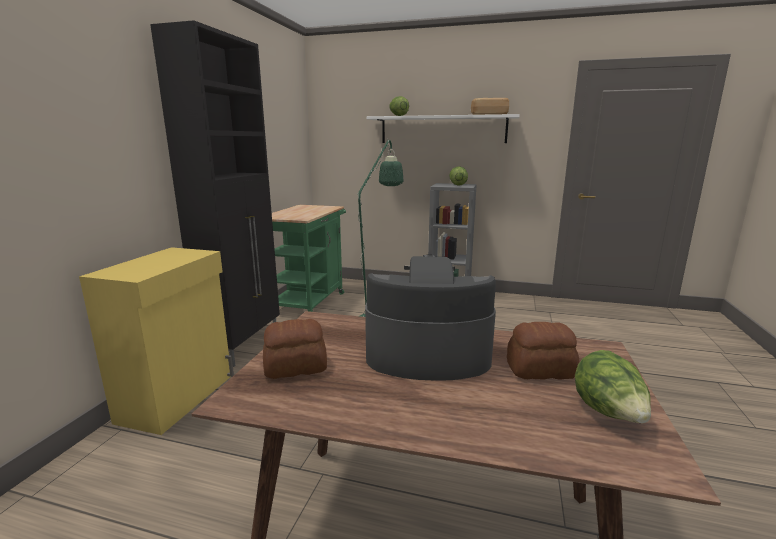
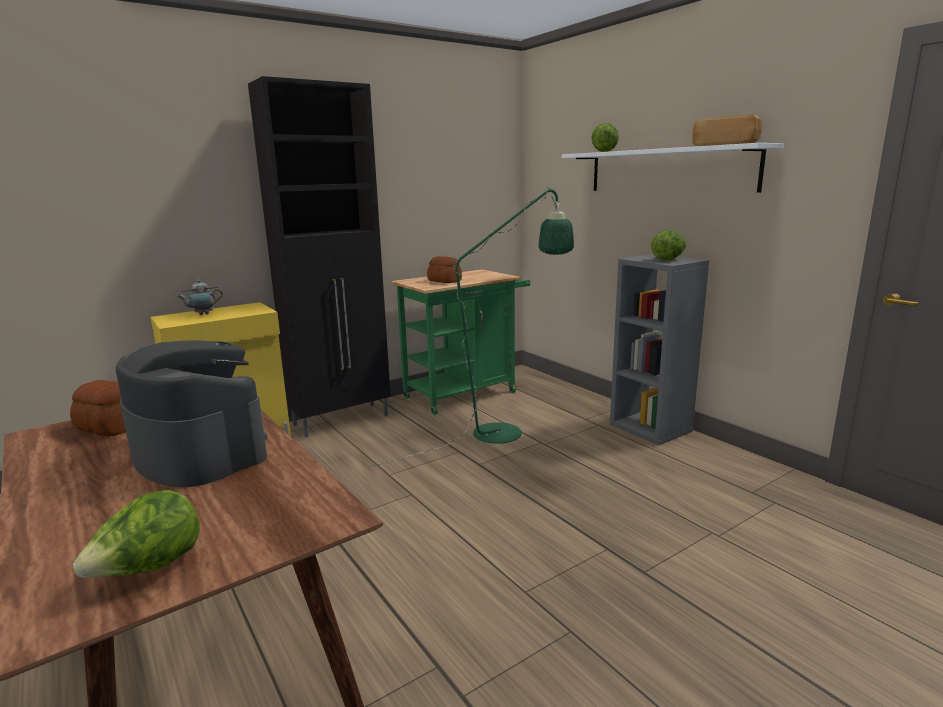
camera: 40 degrees right, 0 degrees up
bread [507,322,579,380] -> bread moved to [427,256,462,283]
none -> teapot [177,280,223,315]

